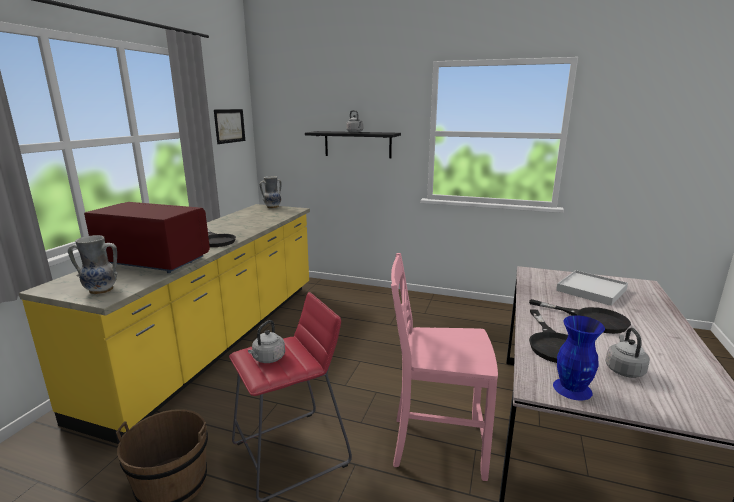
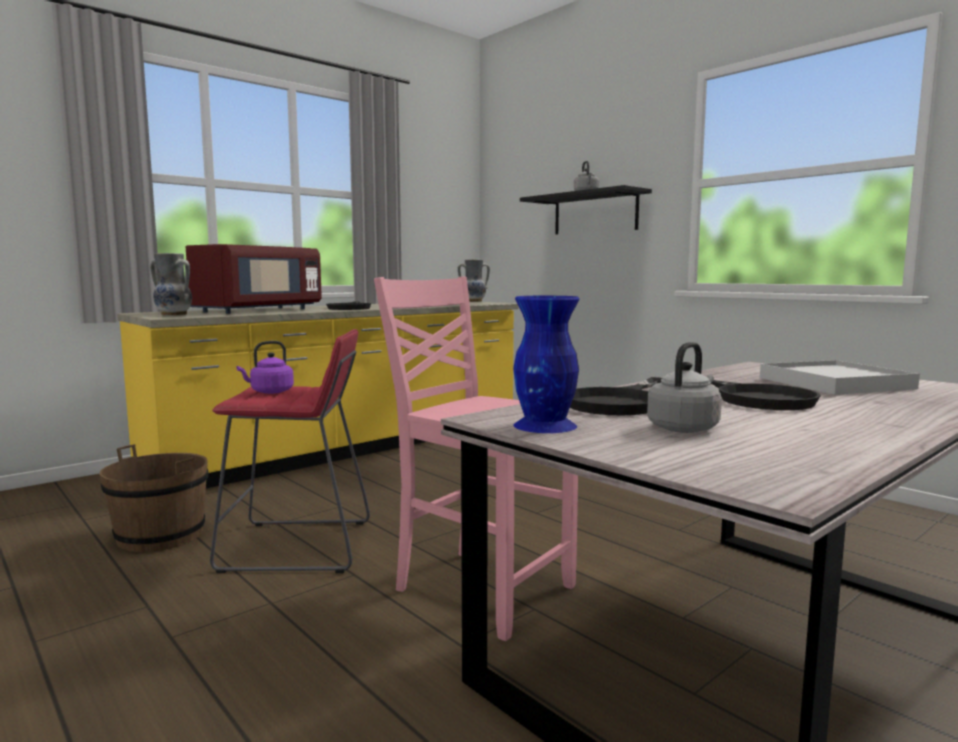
camera: 30 degrees right, 10 degrees down
red microwave [84,202,210,273] -> red microwave turned 75 degrees clockwise [186,244,322,314]
picture [214,109,245,144] -> none
grey kettle [248,320,285,363] -> purple kettle [237,341,294,394]

